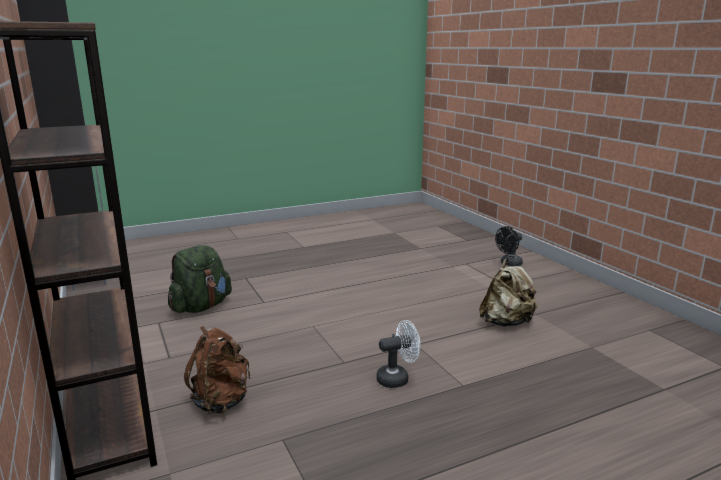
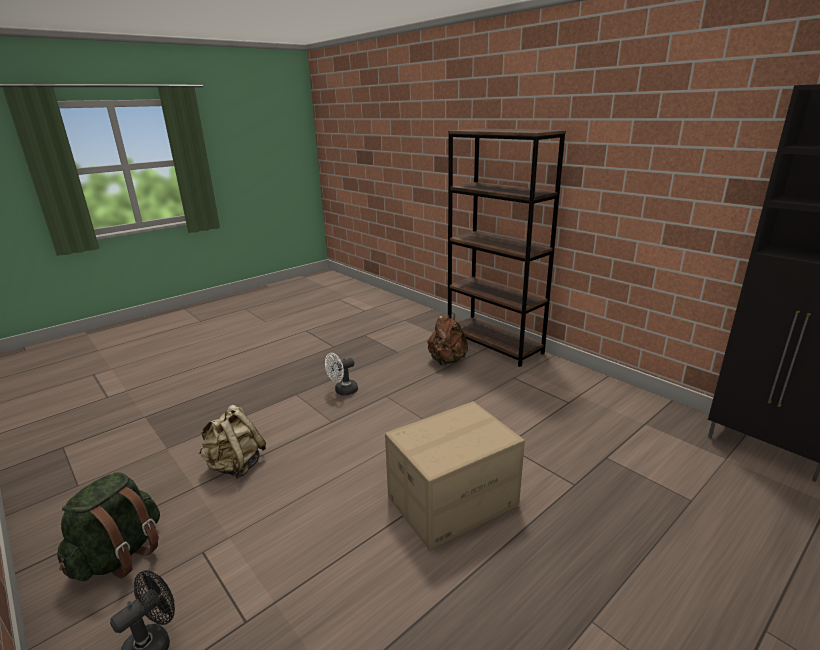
camera: 165 degrees right, 5 degrees up
green backpack [168,245,232,313] -> green backpack moved to [57,472,160,581]
none -> cardboard box [385,401,525,550]

